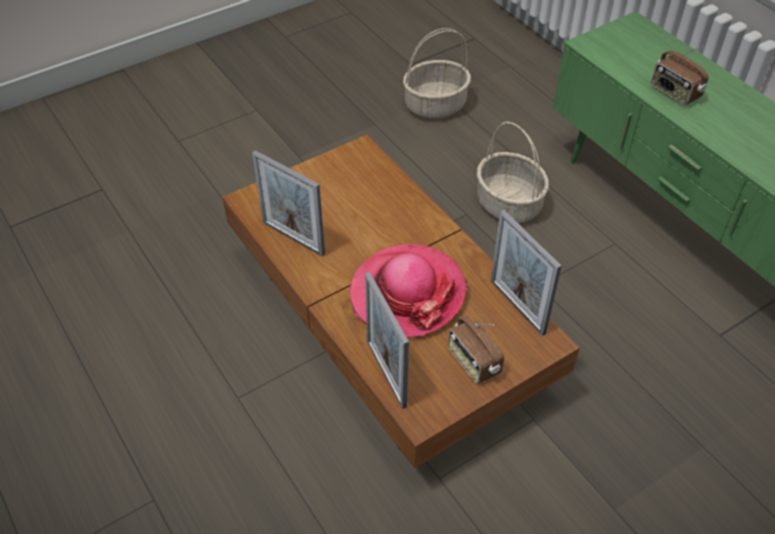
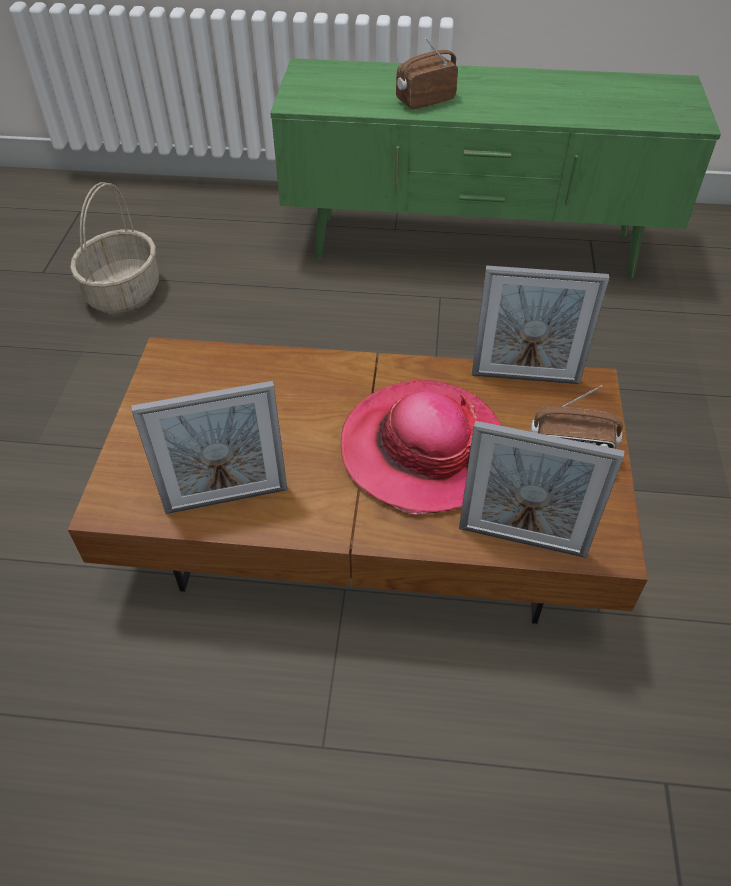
camera: 50 degrees left, 0 degrees up
basket [477,121,549,223] -> none
radio [651,46,709,106] -> radio turned 150 degrees clockwise [396,38,458,110]

